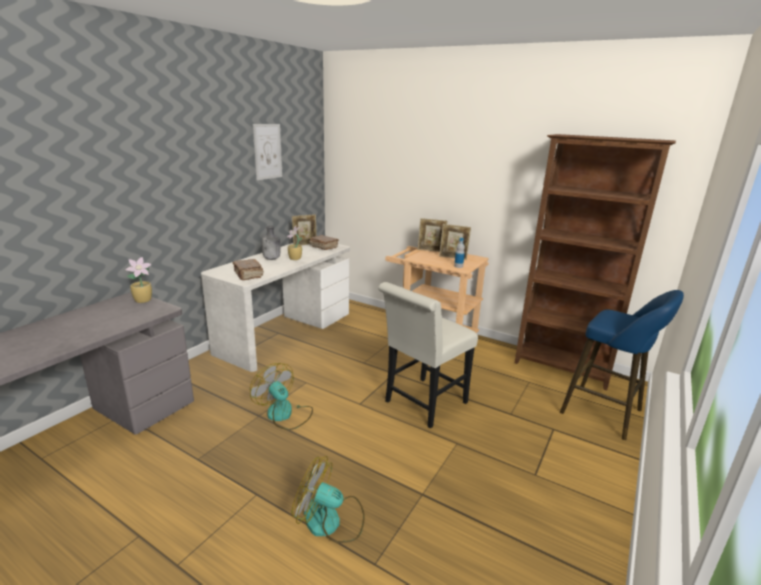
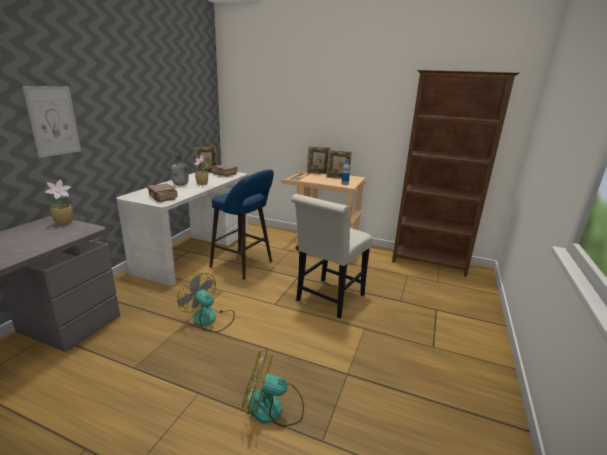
camera: 10 degrees left, 0 degrees up
picture [253,124,282,180] -> picture moved to [22,86,81,158]
blue stool [560,290,684,440] -> blue stool moved to [209,169,274,280]

